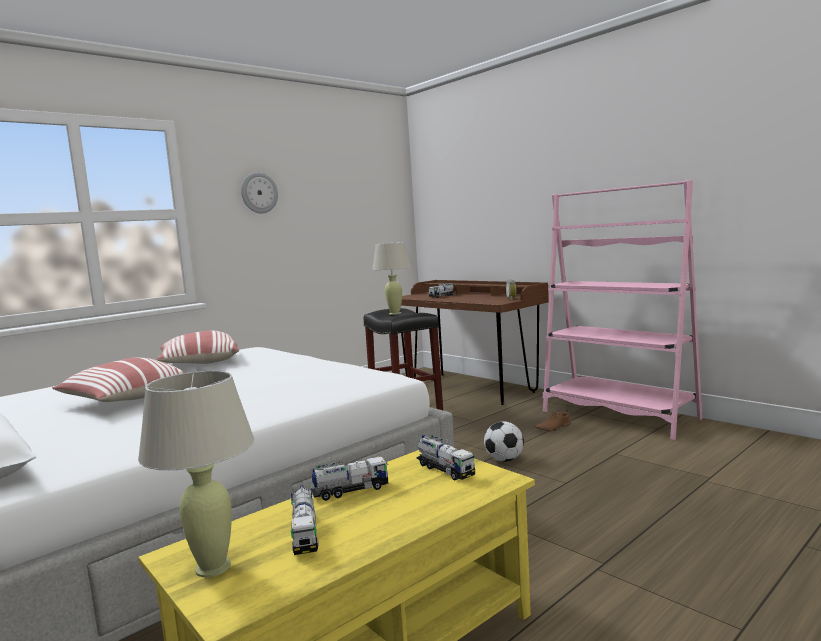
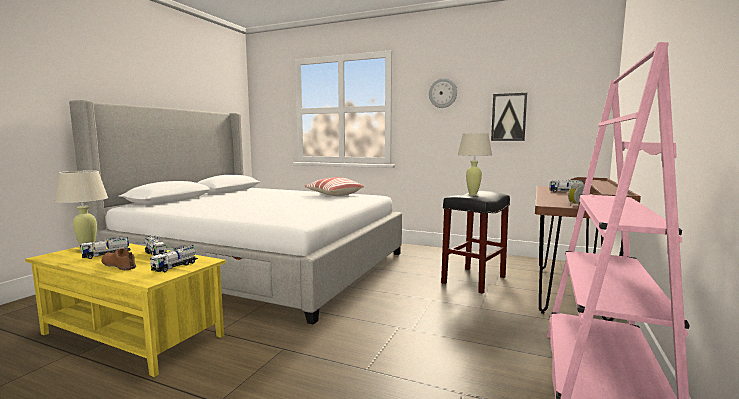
camera: 65 degrees right, 0 degrees up
pillow [52,358,187,402] -> none
football [484,421,524,462] -> none
brown shoe [535,409,571,431] -> brown shoe moved to [101,249,136,270]
none -> picture [491,93,527,141]

